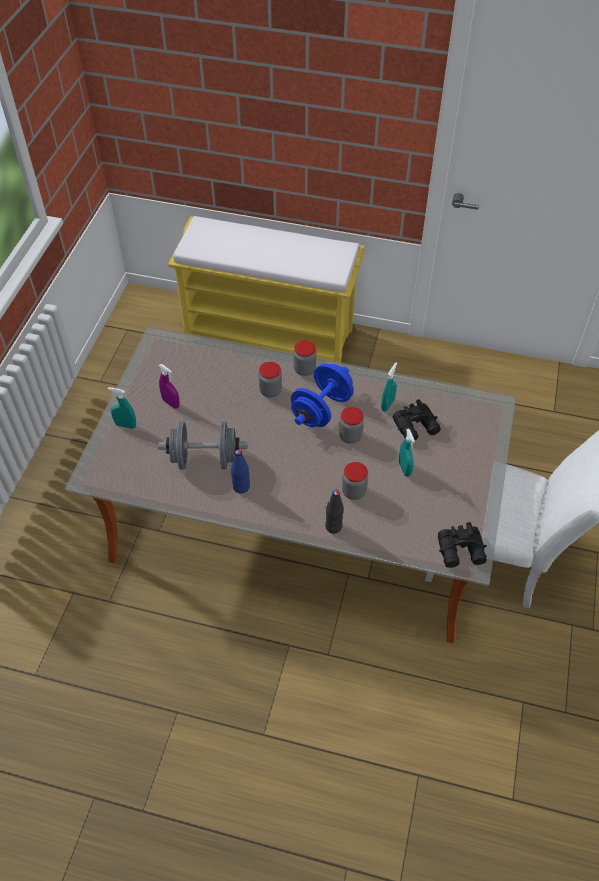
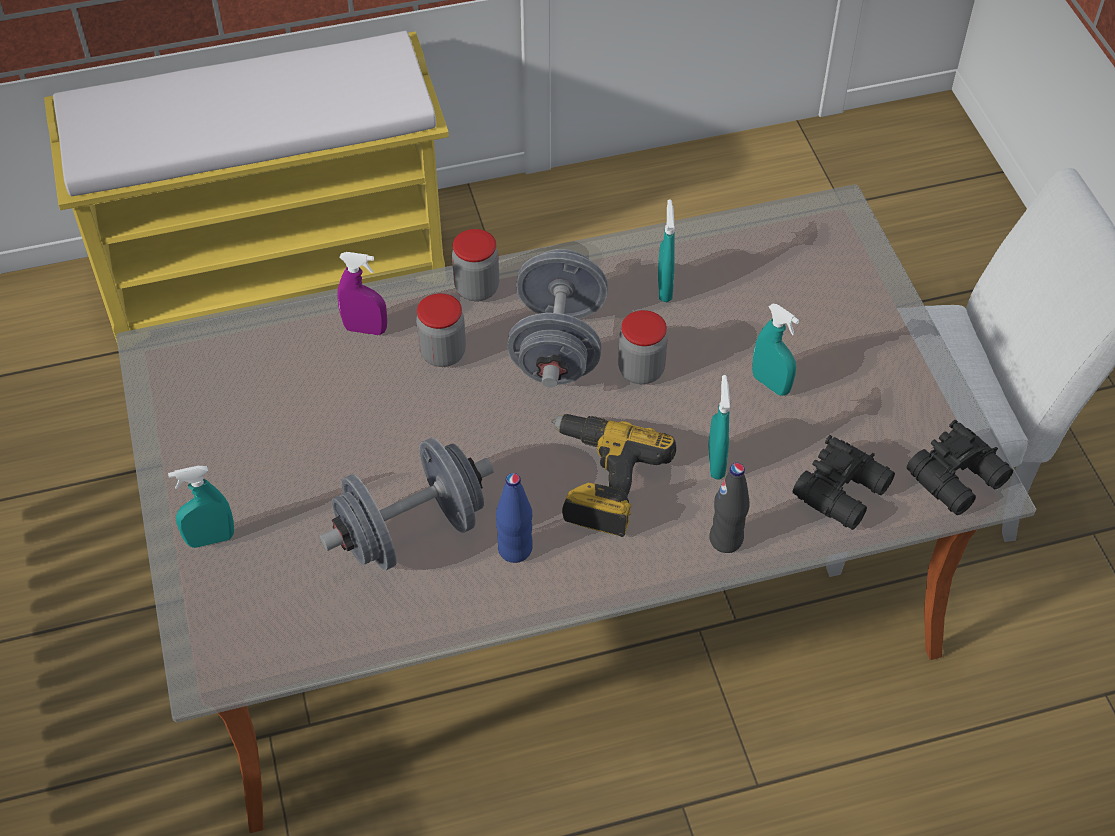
camera: 30 degrees left, 0 degrees up
purple spray bottle [159,364,180,409] -> purple spray bottle moved to [337,252,387,335]
blue dumbbell [291,363,354,427] -> grey dumbbell [507,249,608,388]
jar [342,462,368,500] -> turquoise spray bottle [708,375,730,480]
black binoculars [393,399,441,440] -> black binoculars moved to [793,435,895,530]
none -> power drill [551,414,676,537]

